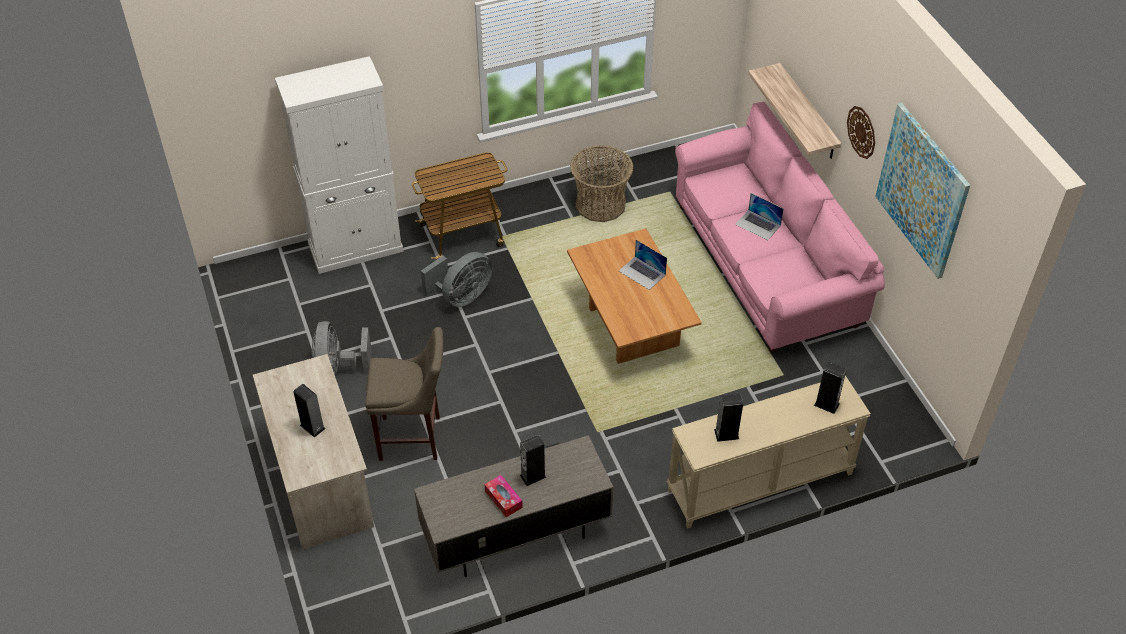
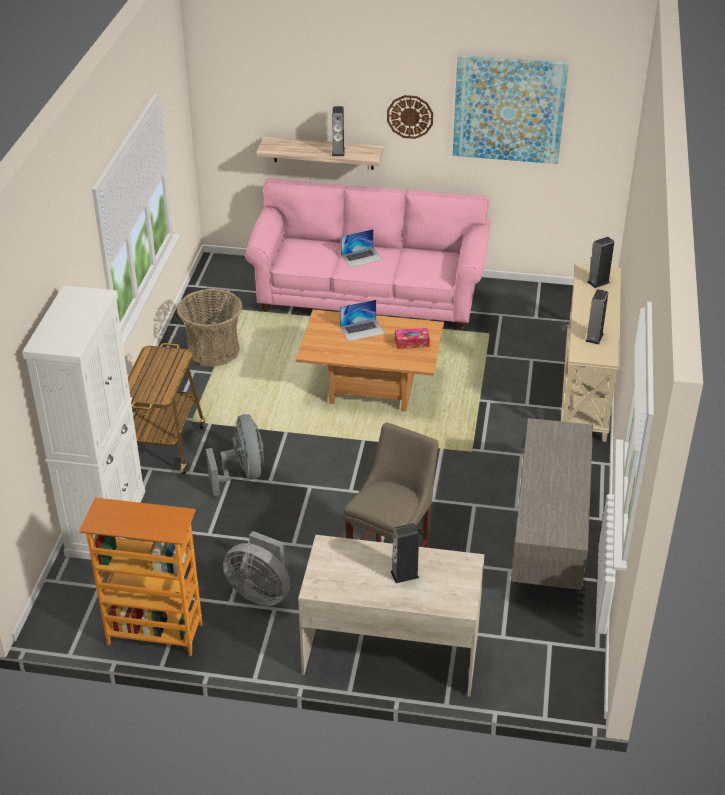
camera: 60 degrees left, 10 degrees down
tissue box [485,475,523,517] -> tissue box moved to [395,328,430,349]
speaker [520,435,547,486] -> speaker moved to [332,106,345,156]
none -> bookcase [79,497,203,656]

